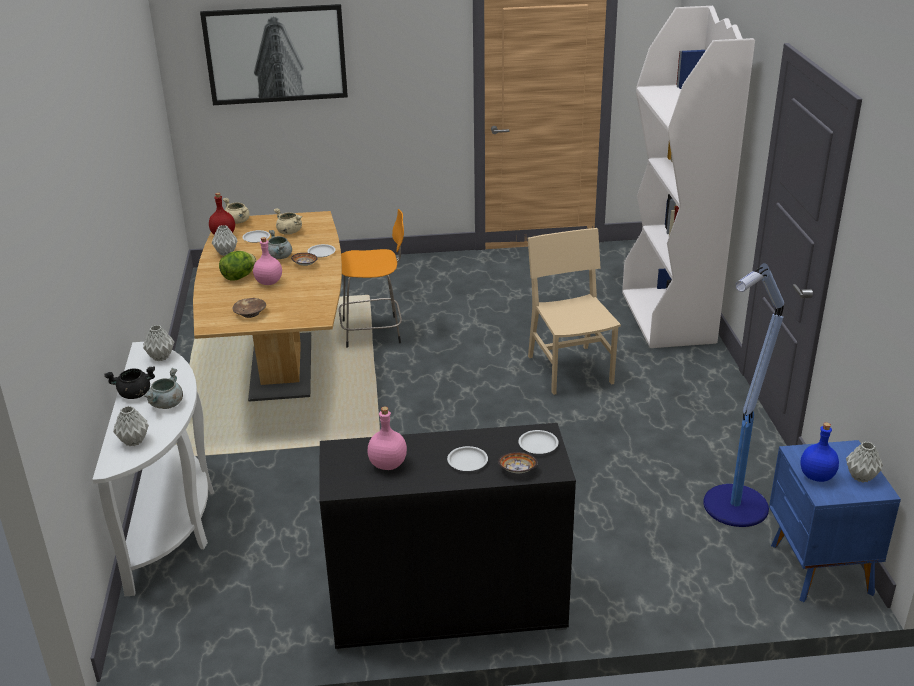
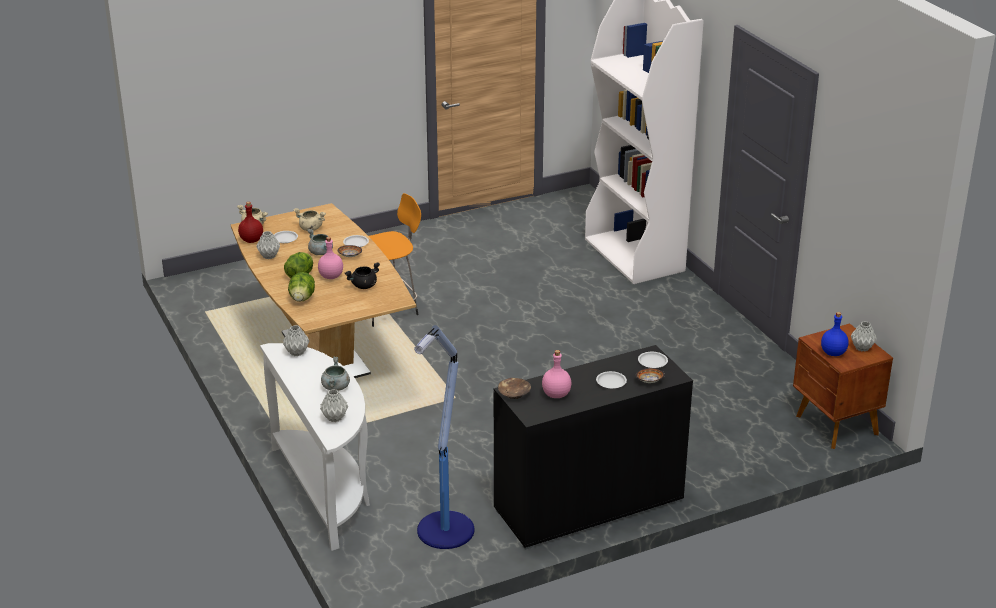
camera: 20 degrees left, 0 degrees up
black cooking pot [104,366,155,399] -> black cooking pot moved to [345,262,380,289]
picture [200,4,348,105] -> none
brown bowl [233,298,266,318] -> brown bowl moved to [498,378,531,399]
beige chair [528,228,621,395] -> none
floor lamp [703,263,784,527] -> floor lamp moved to [414,325,474,549]
blue nightstand [769,440,901,602] -> brown nightstand [793,324,893,449]
none -> lettuce [288,272,315,302]

